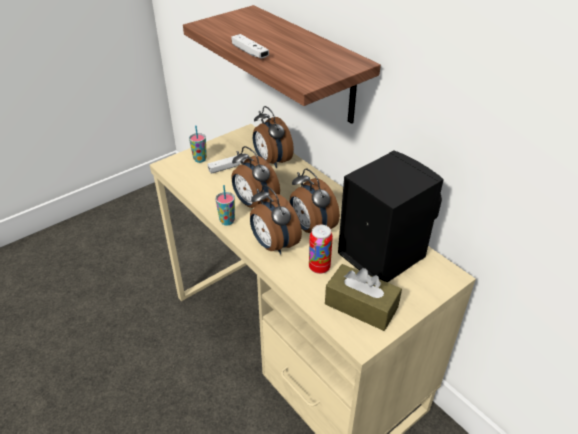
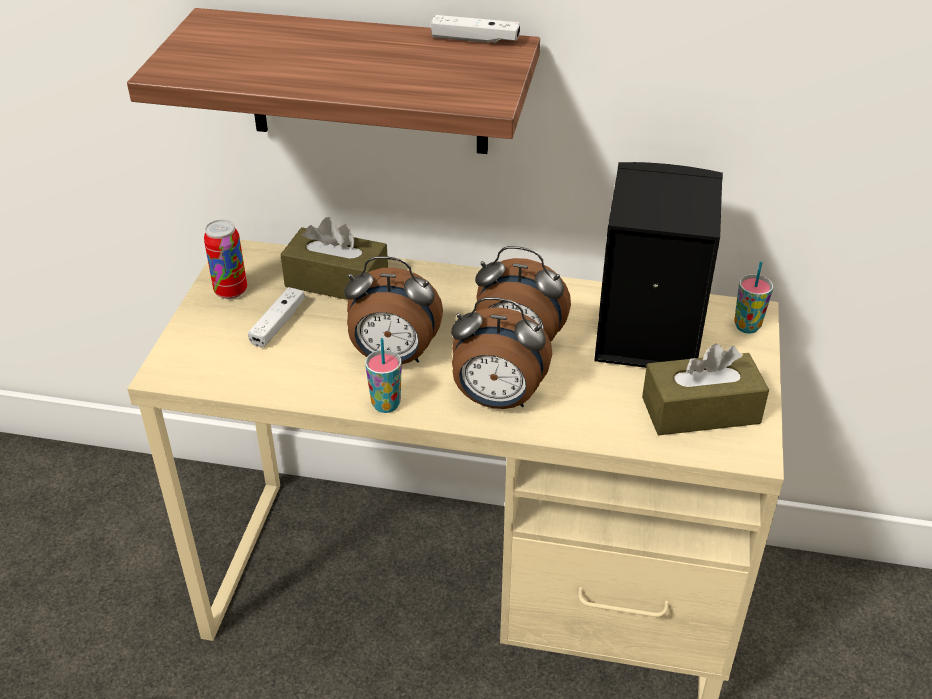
camera: 40 degrees left, 0 degrees up
cup [189,125,207,163] -> cup moved to [734,261,773,334]
white game controller [231,34,269,58] -> white game controller moved to [431,15,520,44]
alarm clock [253,106,294,168] -> brown tissue box [280,217,388,300]
can [309,225,333,274] -> can moved to [204,220,247,299]

